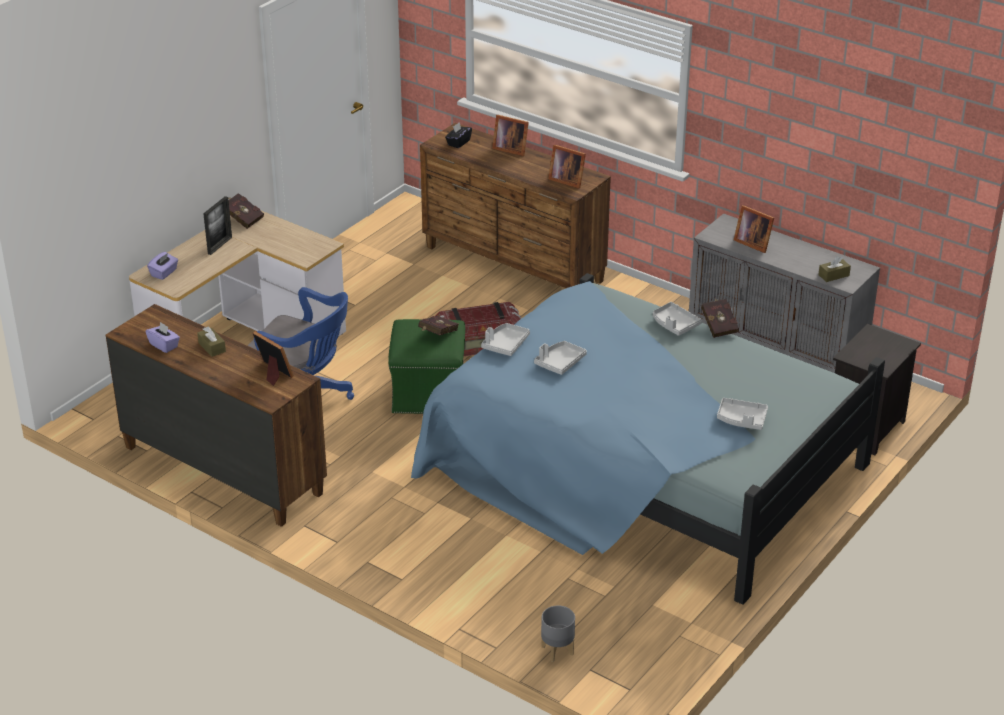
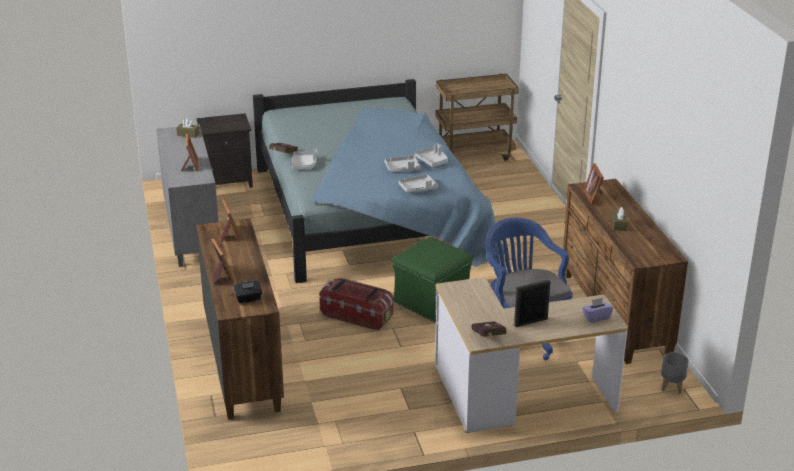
camera: 140 degrees left, 5 degrees down
purple tissue box [146,322,180,353] -> none
red book [418,316,459,335] -> none
grey planter [541,605,575,662] -> grey planter moved to [661,352,689,394]
grey tray [717,398,768,430] -> grey tray moved to [415,143,448,167]
none -> brown cart [435,74,519,161]

